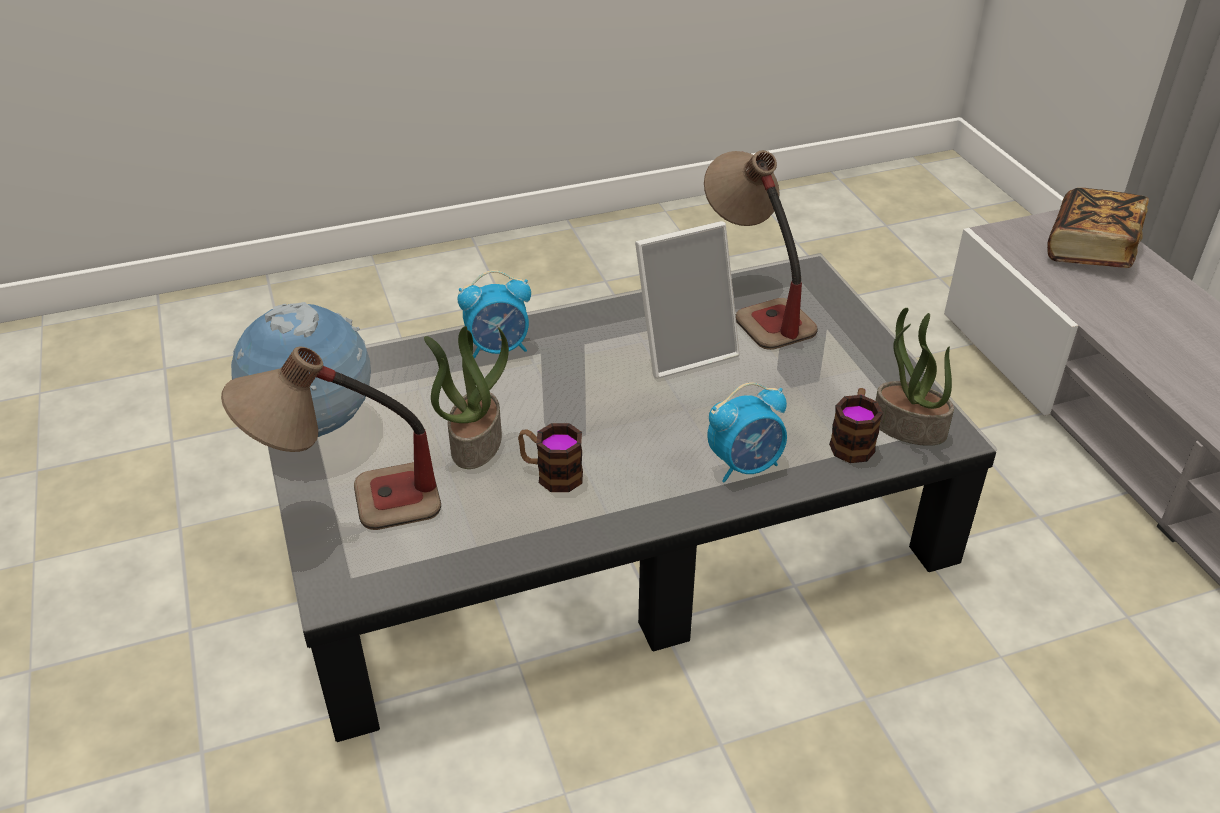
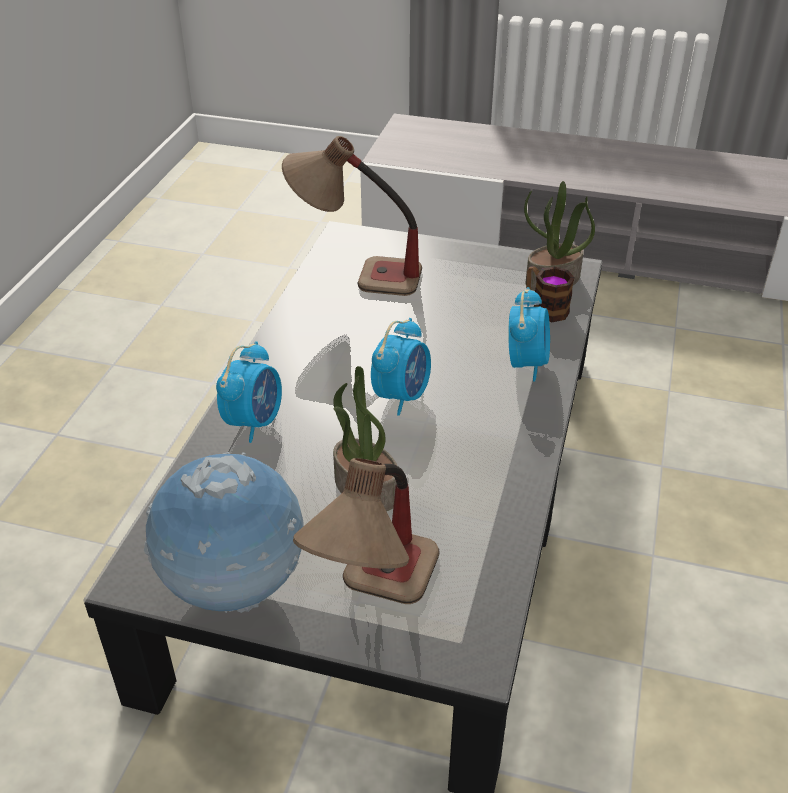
camera: 55 degrees left, 0 degrees up
mug [518,423,583,492] -> none
picture frame [635,221,740,379] -> none
book [1047,188,1149,268] -> none
none -> alarm clock [371,318,431,416]

